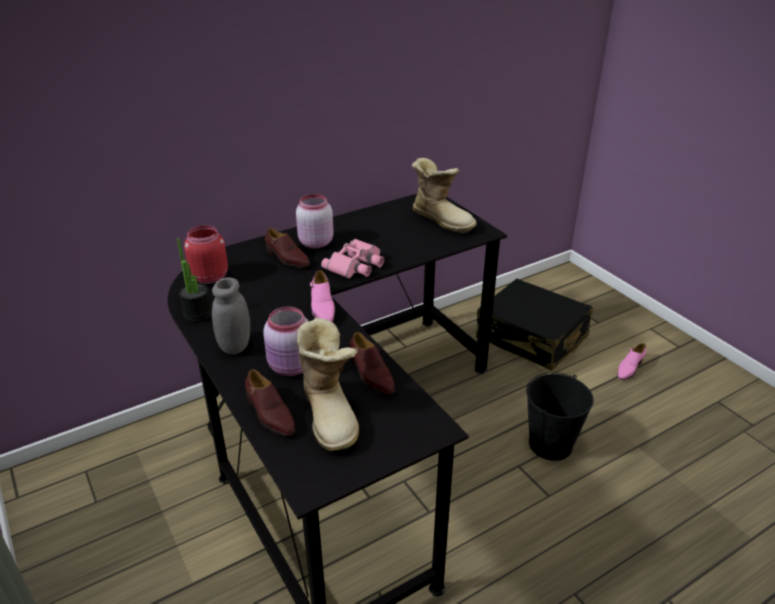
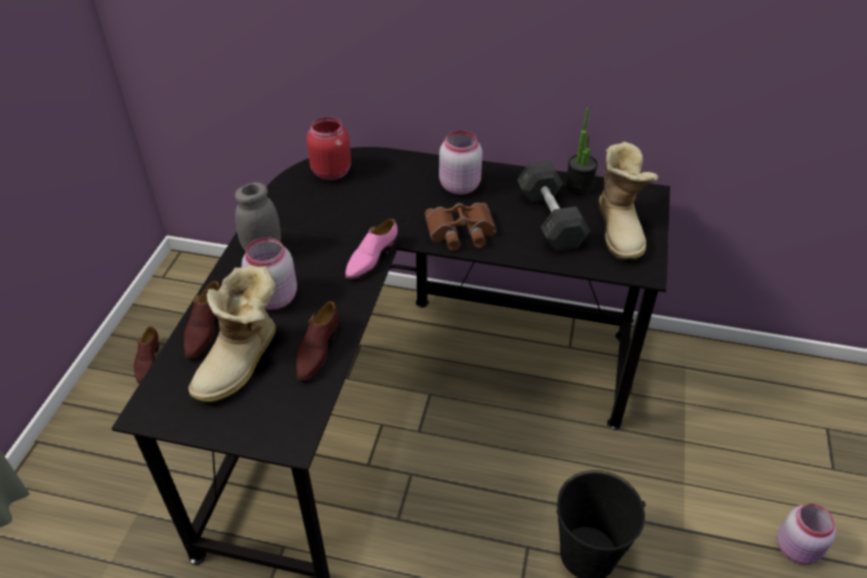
camera: 45 degrees right, 10 degrees up
potted plant [177,238,212,322] -> potted plant moved to [565,108,598,195]
brown shoe [265,228,310,268] -> brown shoe moved to [134,326,159,384]
pink binoculars [321,239,384,278] -> brown binoculars [425,203,496,251]
black suitcase [476,278,593,371] -> none
pink shoe [617,343,646,380] -> pink jar [777,504,836,565]
none -> grey dumbbell [517,160,591,252]

